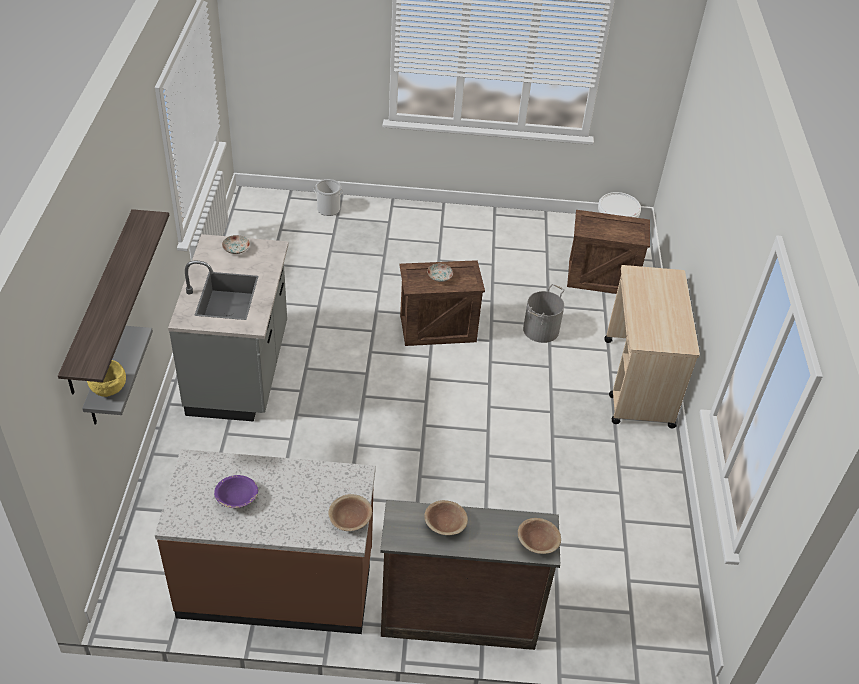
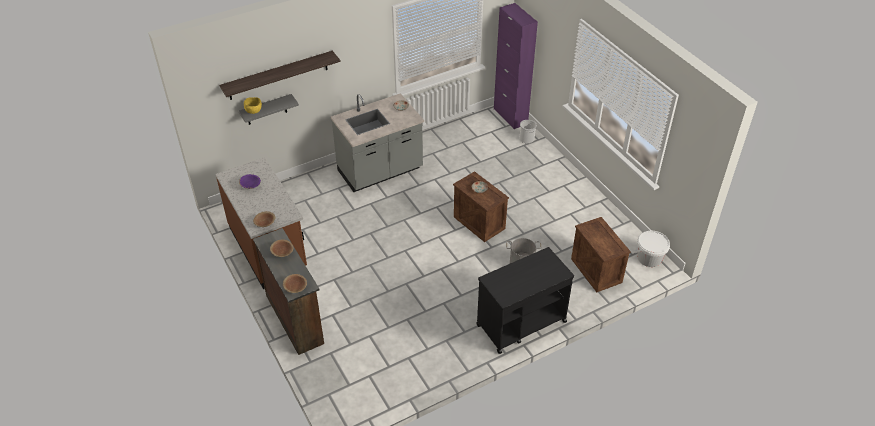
camera: 60 degrees right, 0 degrees up
beige cart [604,265,700,428] -> black cart [477,247,574,354]
none -> purple cabinet [494,3,538,129]

